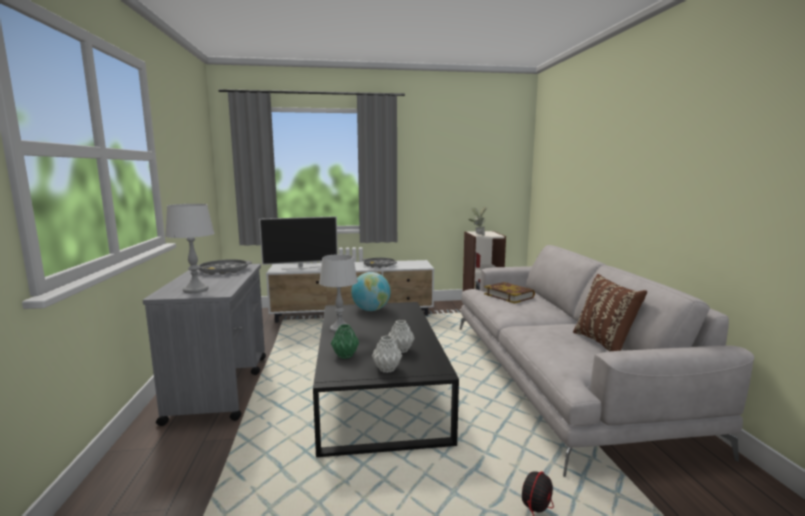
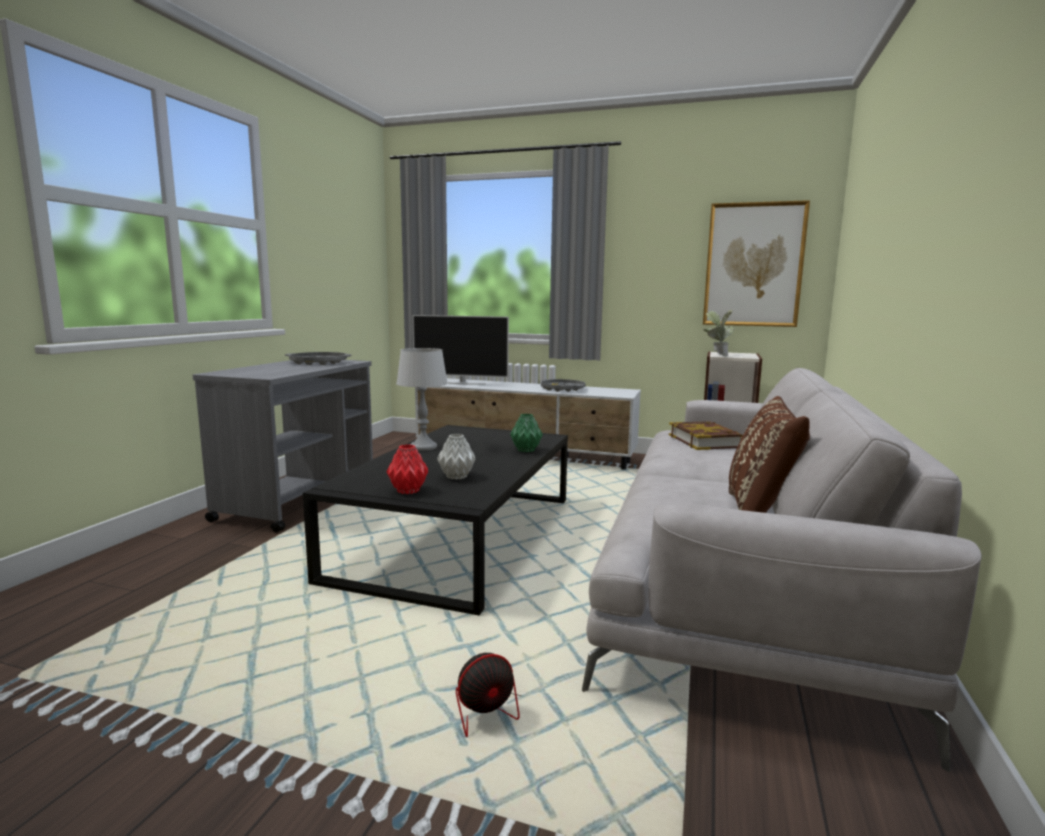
camera: 25 degrees right, 0 degrees up
grey table lamp [165,204,215,293] -> none
green vase [331,324,359,359] -> green vase moved to [510,414,543,452]
globe [351,272,390,311] -> none
grey vase [372,335,402,373] -> red vase [386,444,428,494]
none -> picture [703,200,810,327]

